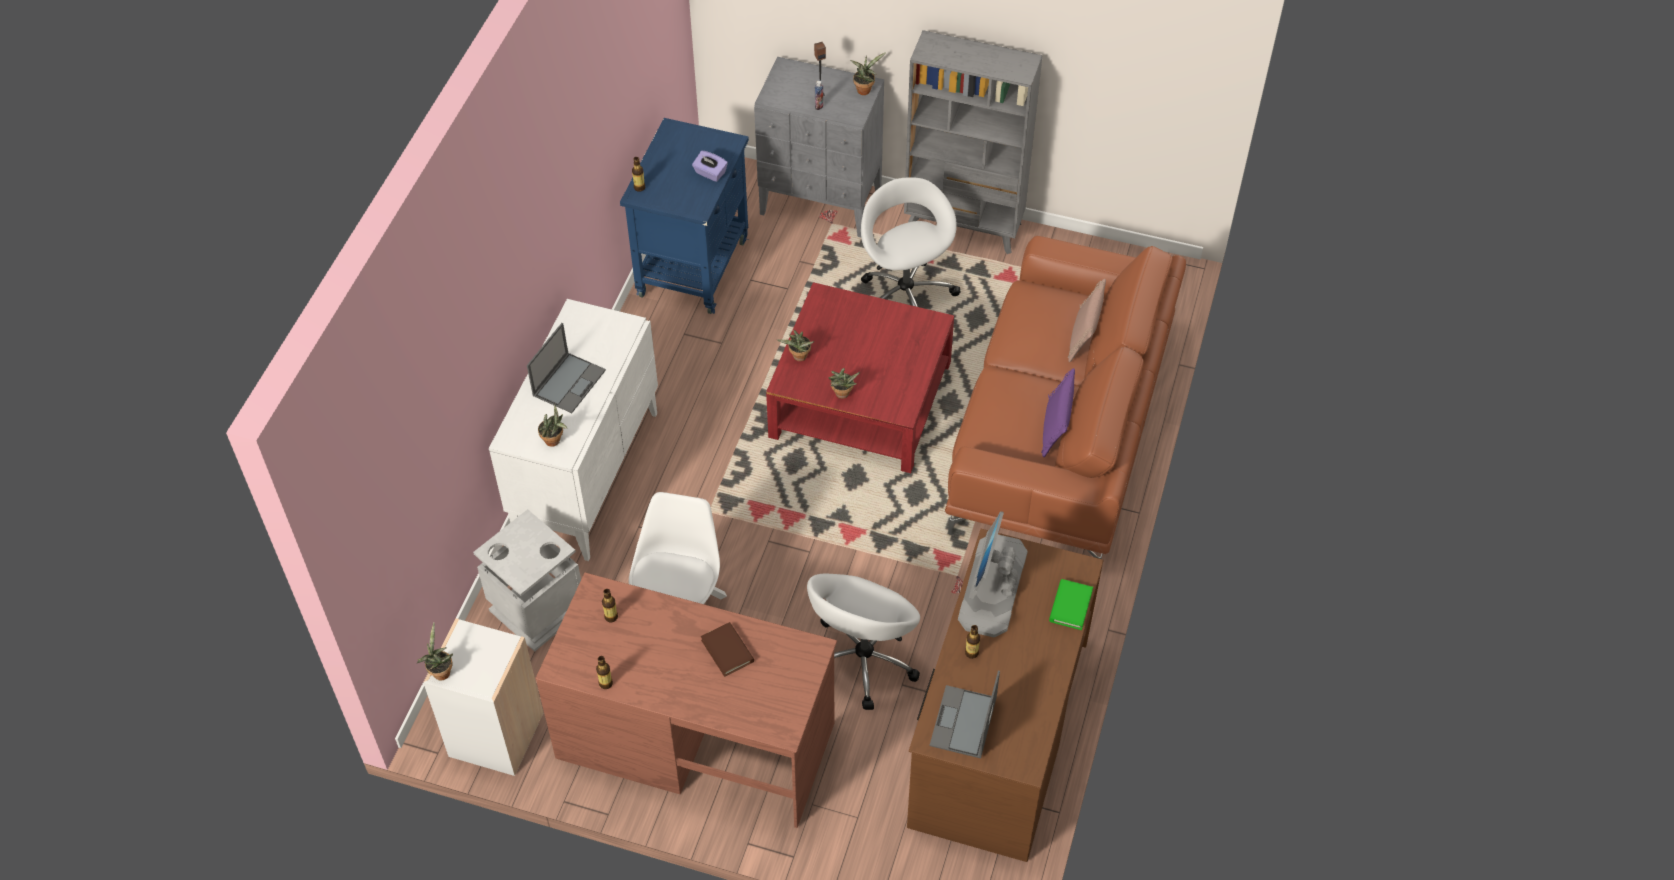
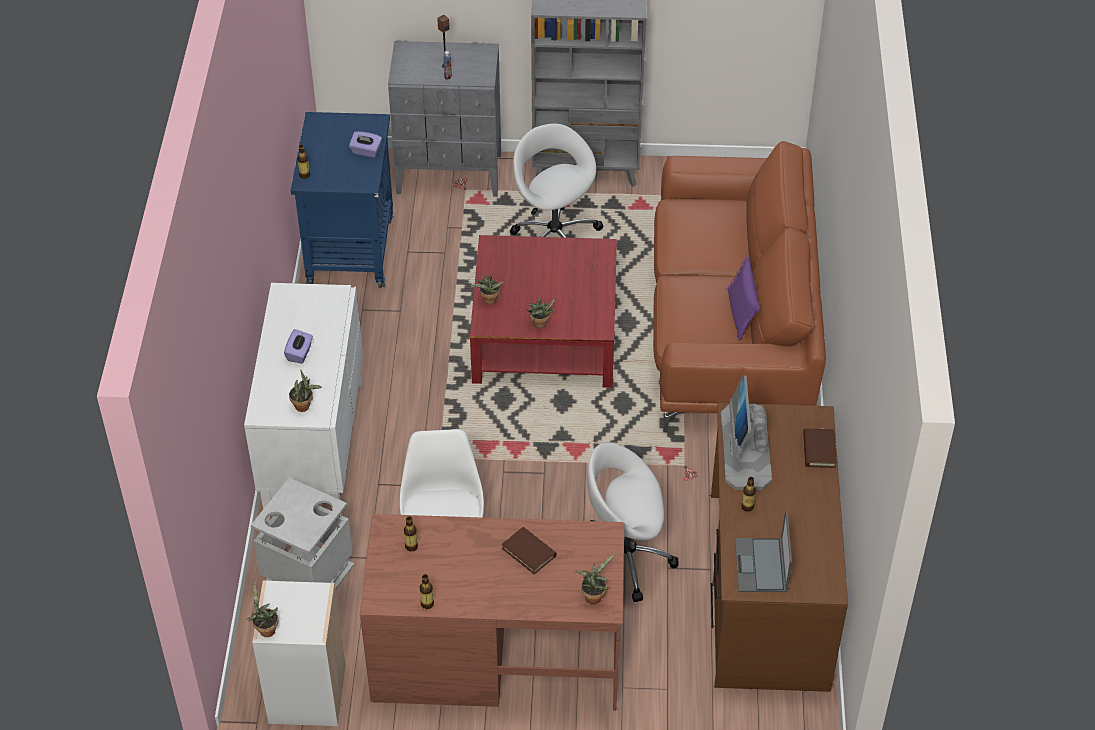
camera: 15 degrees left, 5 degrees down
laptop [527,323,606,413] -> purple tissue box [284,329,313,364]
white office chair [807,573,920,710] -> white office chair turned 75 degrees clockwise [587,443,679,602]
potted plant [850,52,886,95] -> potted plant moved to [576,554,615,605]
green book [1049,579,1093,630] -> brown book [803,428,837,468]
beige pillow [1068,279,1106,362] -> none

